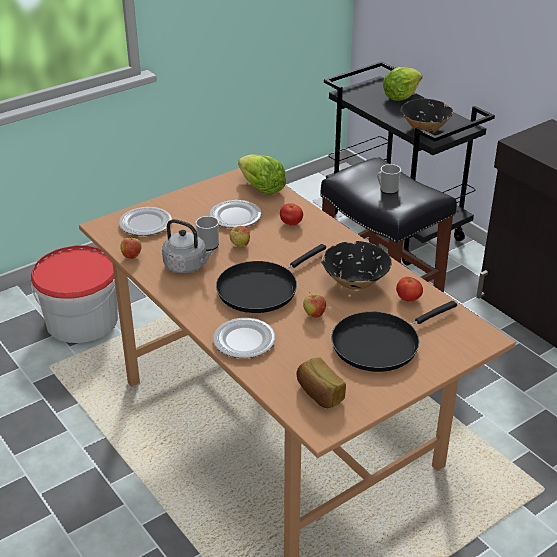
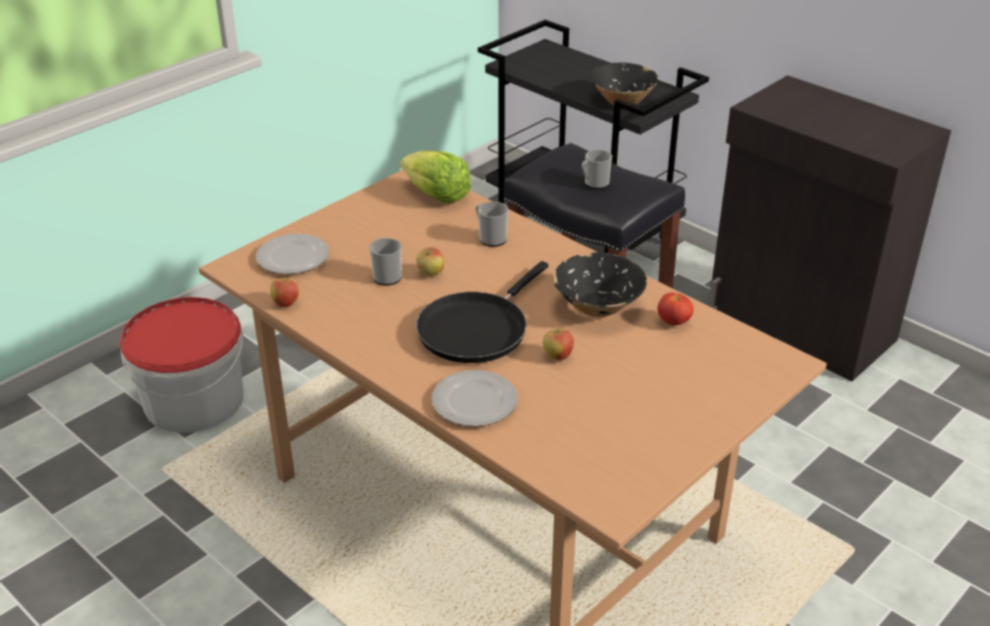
camera: 10 degrees left, 0 degrees up
grey kettle [162,219,213,273] -> none
plate [209,200,261,228] -> none
tomato [280,203,303,225] -> mug [476,202,509,247]
bread [296,358,346,408] -> none
black frying pan [331,301,457,372] -> none
lettuce [383,67,422,101] -> none

